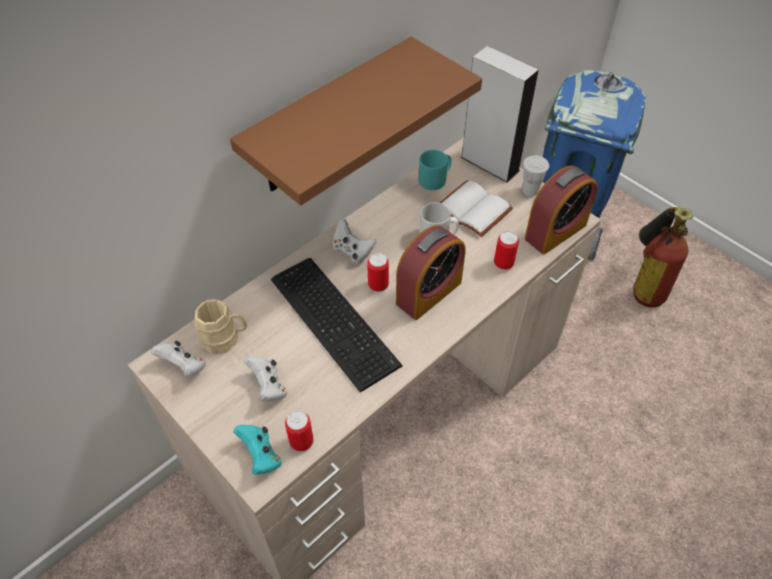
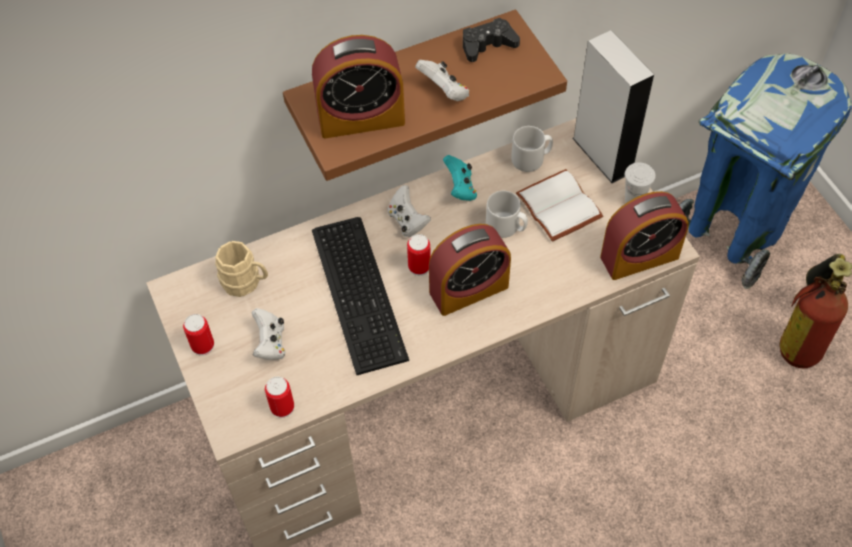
camera: 20 degrees right, 5 degrees up
white game controller [151,341,206,376] -> white game controller moved to [415,60,469,101]
turquoise game controller [233,425,282,475] -> turquoise game controller moved to [443,155,477,201]
turquoise mug [419,150,451,190] -> grey mug [511,126,553,172]
can [494,231,519,271] -> can moved to [183,314,214,356]
none -> alarm clock [312,35,405,138]
none -> black game controller [463,18,520,62]

